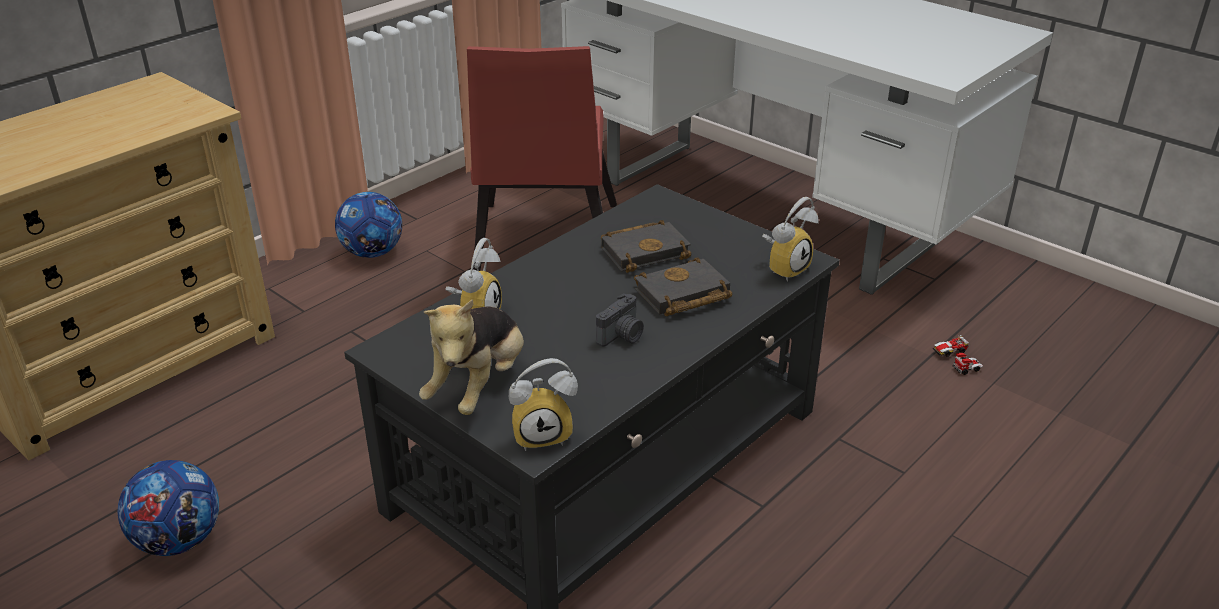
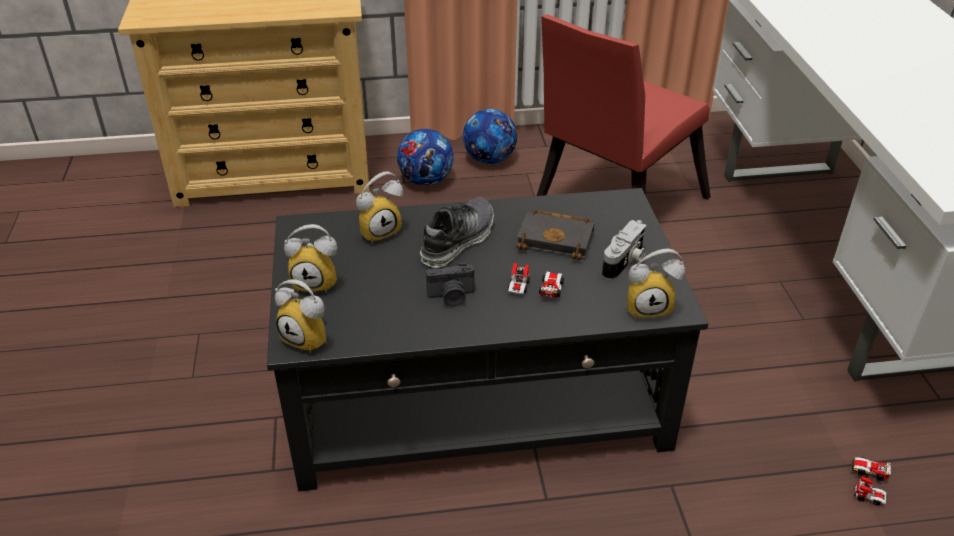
camera: 40 degrees right, 5 degrees up
football [118,460,219,556] -> football moved to [397,129,453,186]
plush toy [419,299,524,415] -> alarm clock [284,224,338,293]
black book [634,257,732,316] -> toy car [508,263,564,298]
none -> shoe [420,197,494,268]
none -> camera [602,220,647,280]

